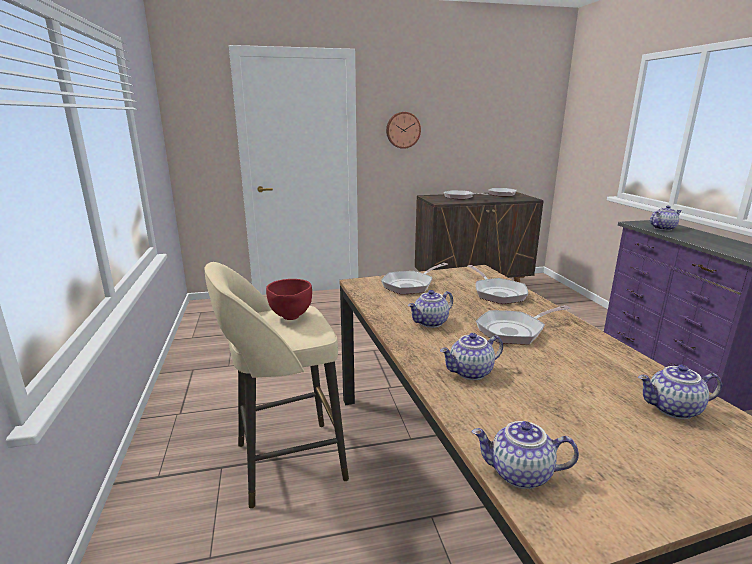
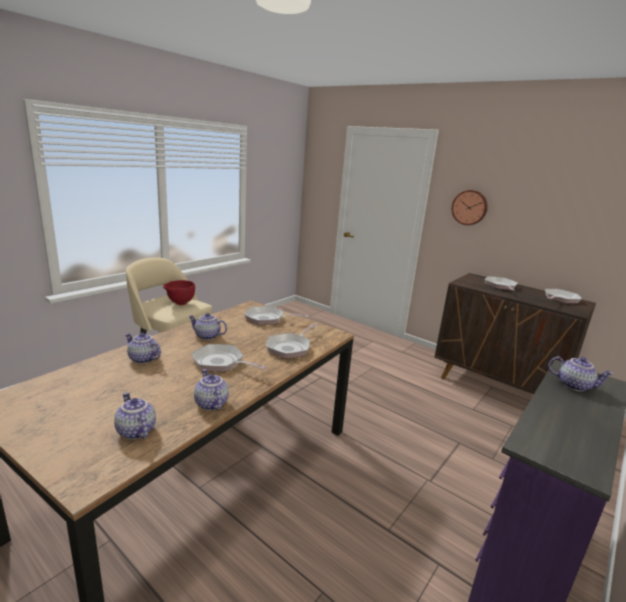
camera: 50 degrees right, 0 degrees up
teapot [472,421,579,489] -> teapot moved to [194,369,229,410]

